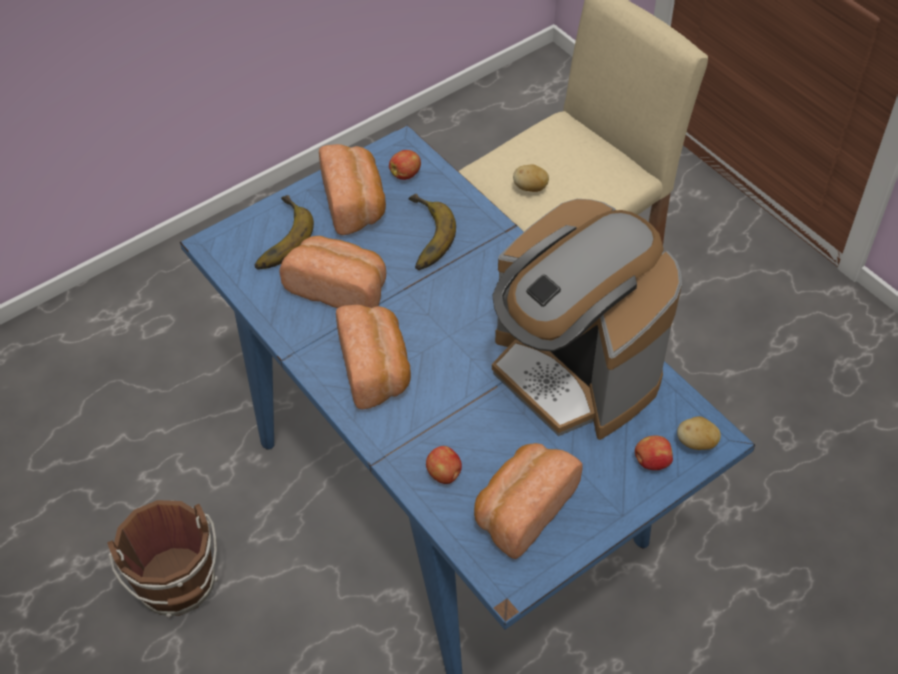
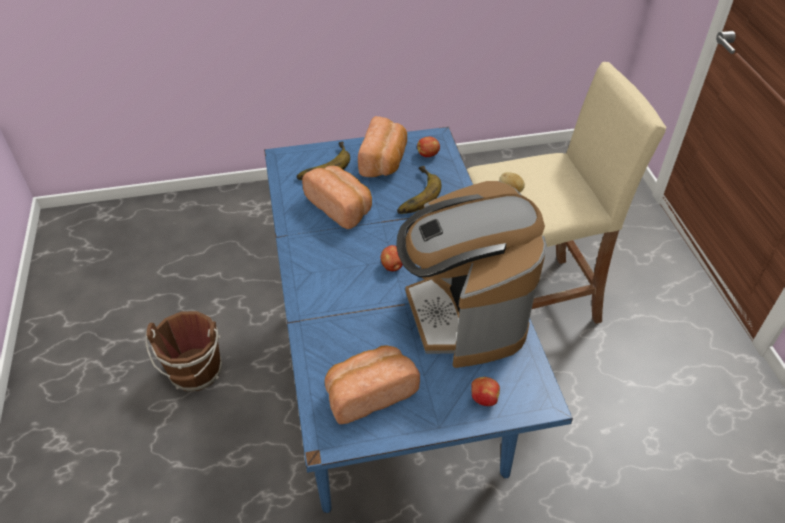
camera: 25 degrees right, 5 degrees down
bread [336,305,411,409] -> none
apple [426,446,462,484] -> apple moved to [381,245,403,272]
potato [677,416,721,450] -> none

